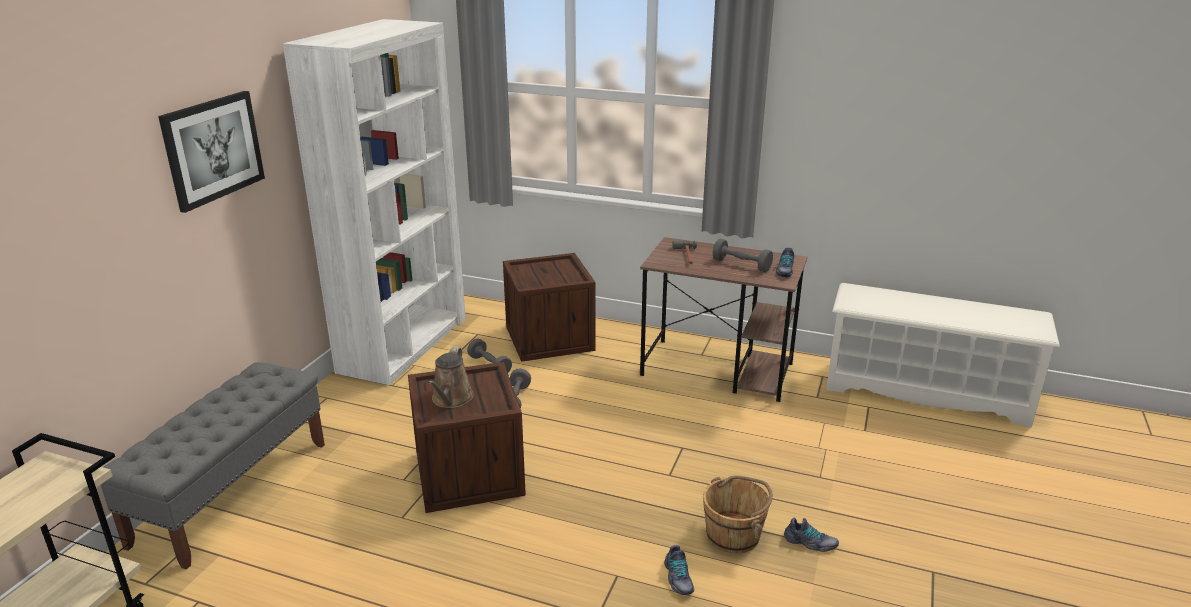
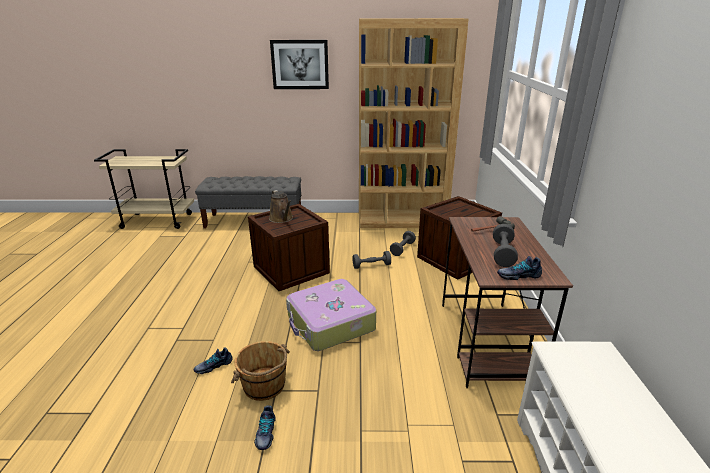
camera: 70 degrees right, 0 degrees up
white bookcase [283,19,466,385] -> brown bookcase [359,18,469,228]
brown watering can [428,347,474,408] -> brown watering can turned 105 degrees counterclockwise [269,190,293,223]
none -> suitcase [286,279,376,351]

